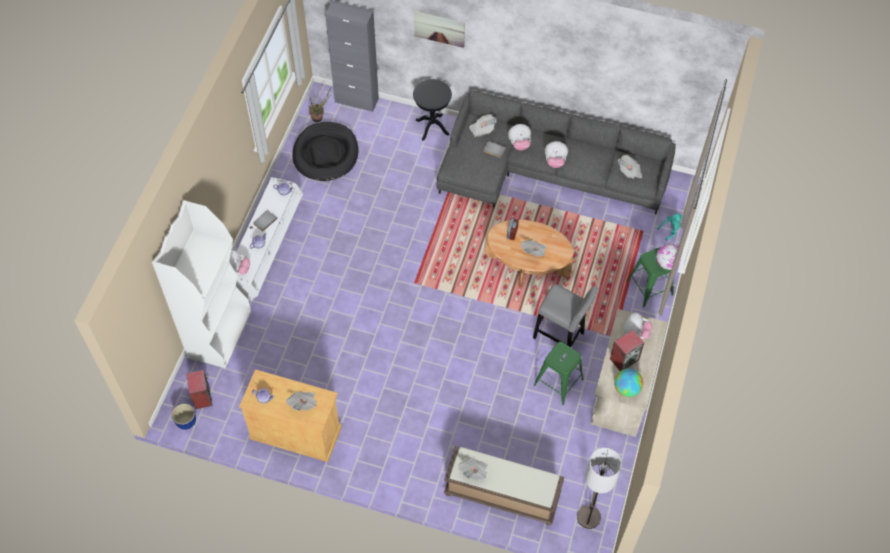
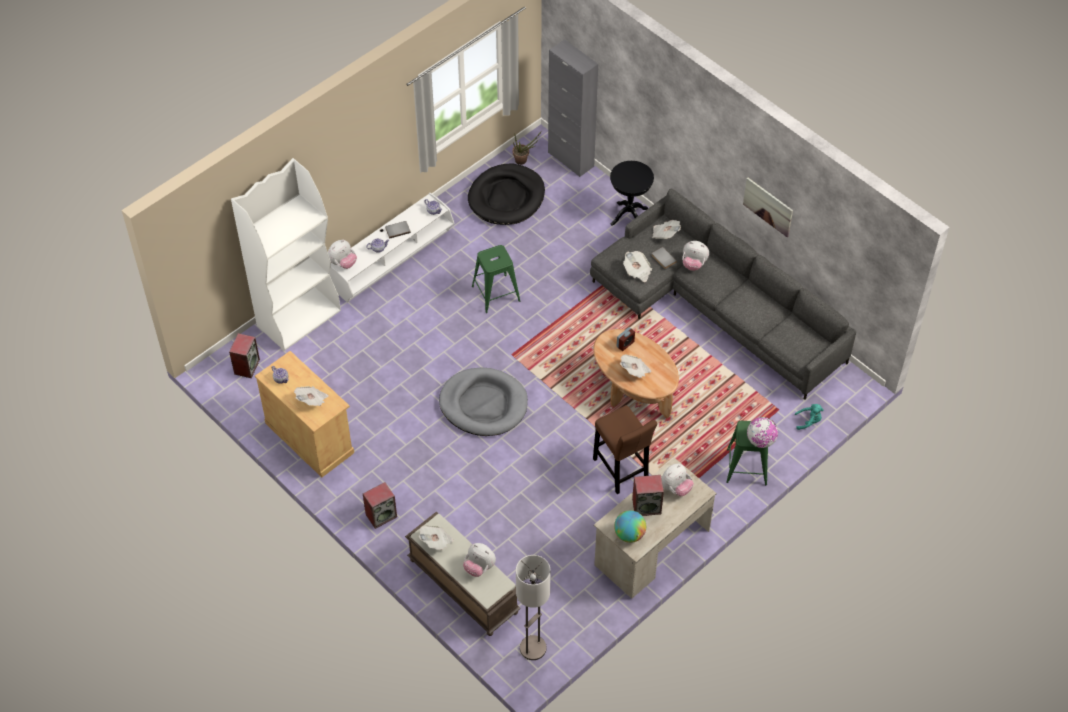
camera: 30 degrees right, 5 degrees down
planter [172,403,196,430] -> none
picture [414,11,465,48] -> picture moved to [743,178,793,237]
grey stool [533,284,598,347] -> brown stool [593,405,657,494]
green stool [534,341,583,405] -> green stool moved to [472,245,520,313]
plush toy [545,141,568,168] -> plush toy moved to [463,543,496,577]
newspaper [618,155,642,179] -> newspaper moved to [623,251,652,282]
none -> speaker [363,482,397,529]
none -> grey dog bed [439,367,528,436]

